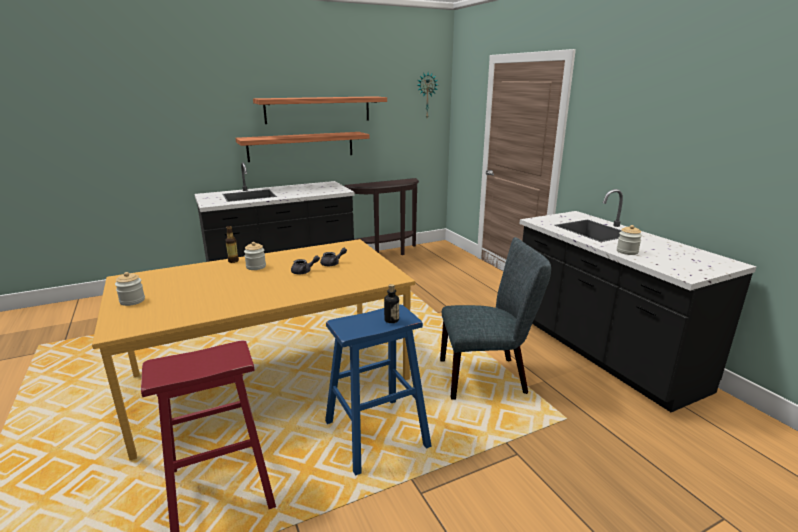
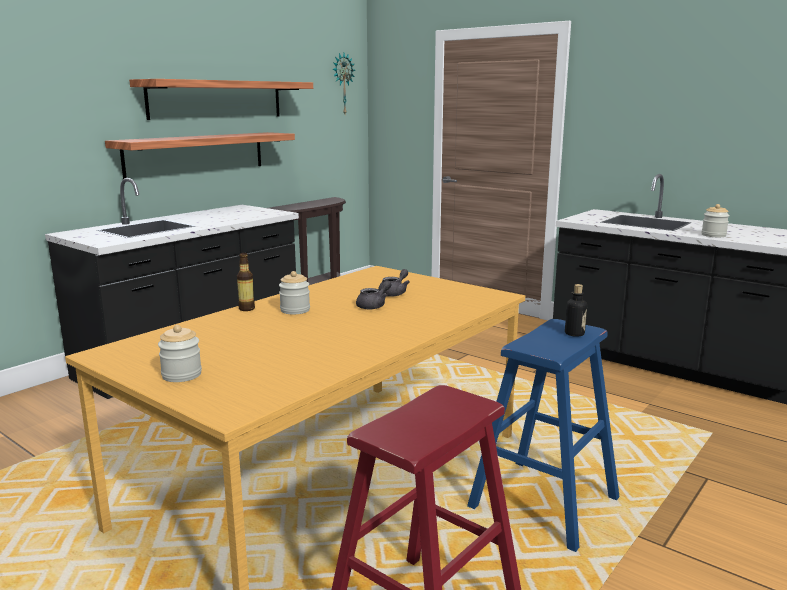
camera: 25 degrees left, 5 degrees down
grey chair [440,237,551,400] -> none

